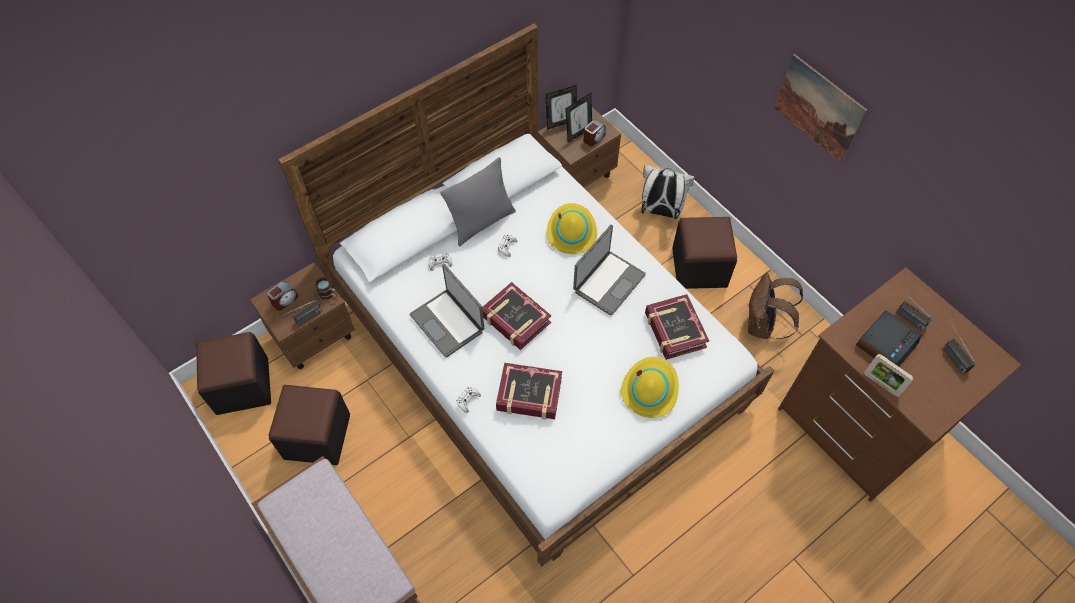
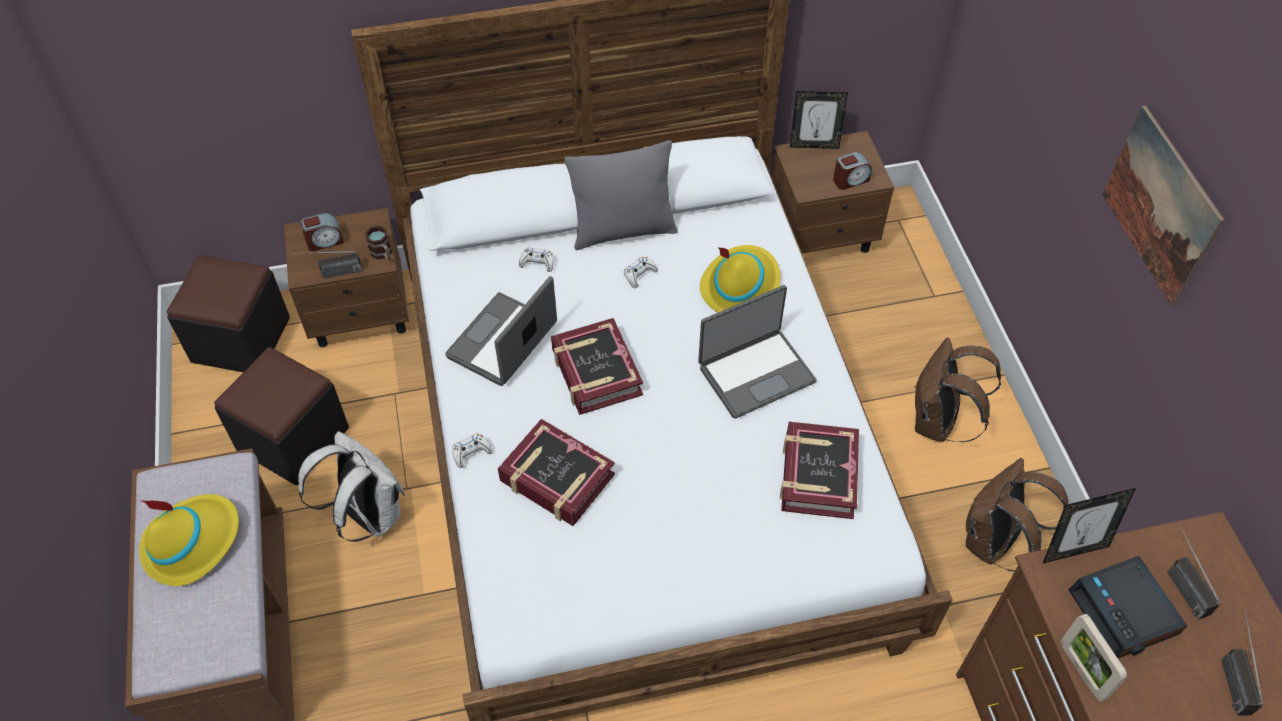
camera: 25 degrees right, 5 degrees down
laptop [410,264,485,357] -> laptop turned 45 degrees clockwise [445,276,557,386]
picture frame [565,93,592,143] -> picture frame moved to [1042,488,1136,564]
yellow hat [621,357,679,418] -> yellow hat moved to [139,494,239,586]
white backpack [641,165,695,220] -> white backpack moved to [298,431,405,542]
black ottoman [672,217,737,289] -> brown backpack [914,338,1001,442]
alarm clock [856,310,921,366] -> alarm clock turned 90 degrees clockwise [1069,556,1187,659]

